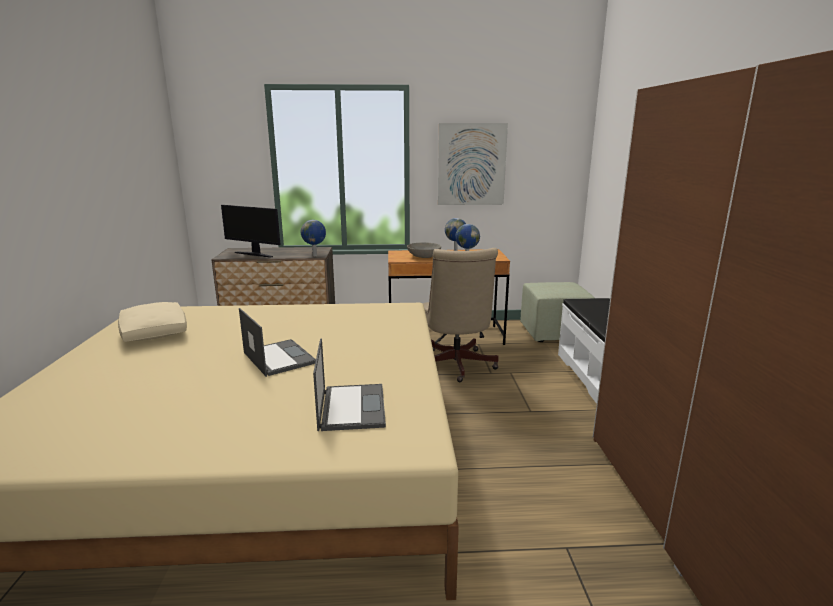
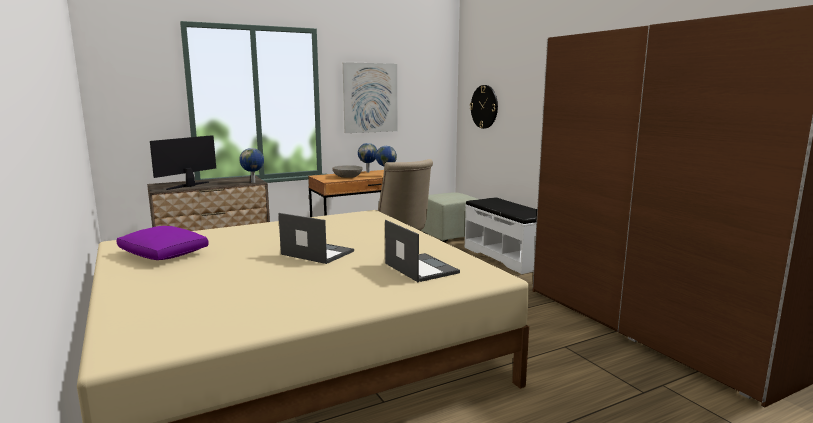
camera: 25 degrees left, 5 degrees down
beige pillow [118,302,187,342] -> purple pillow [116,226,209,260]
monitor [221,205,281,258] -> monitor turned 120 degrees clockwise [150,135,216,190]
none -> wall clock [470,85,498,129]

